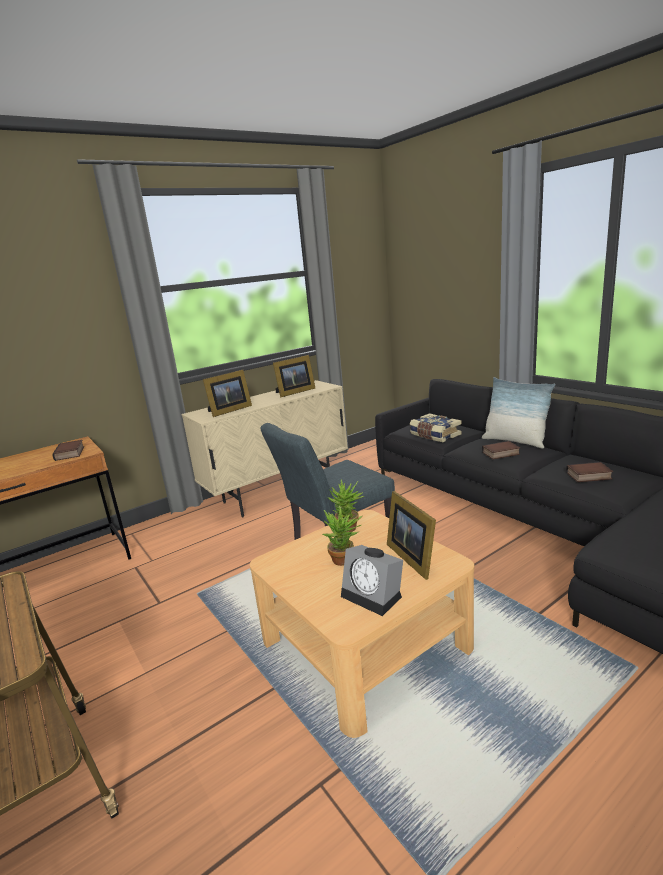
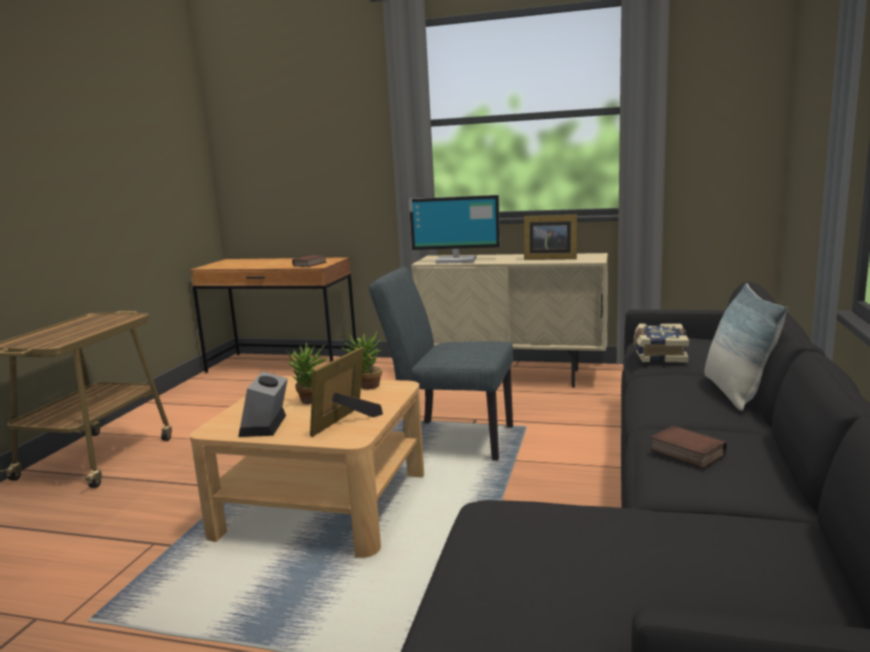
camera: 50 degrees right, 5 degrees down
picture frame [203,370,252,417] -> monitor [409,195,500,264]
book [482,441,520,459] -> none

